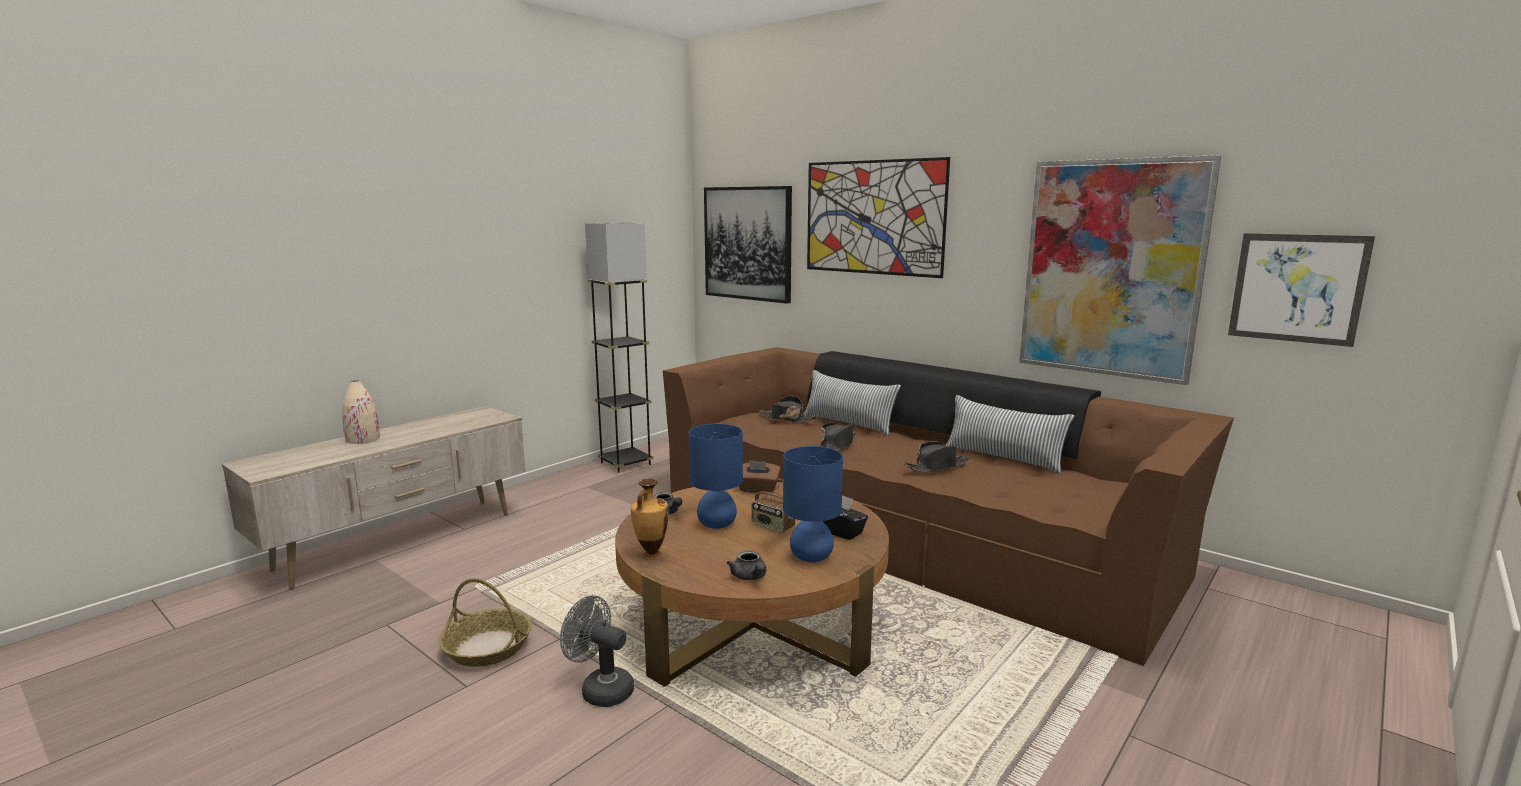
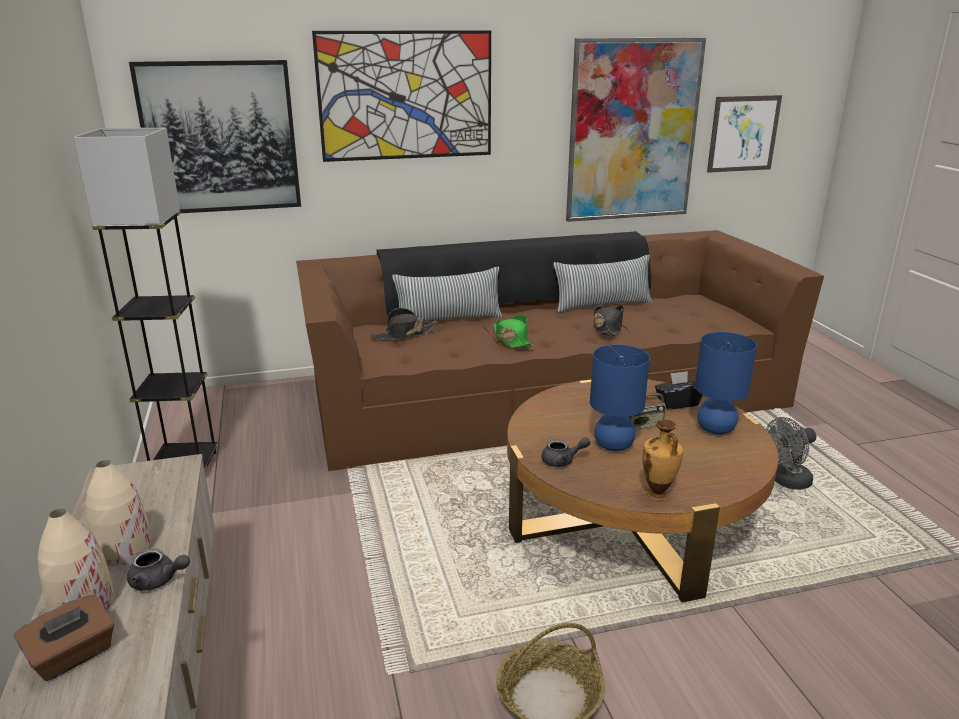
camera: 55 degrees left, 10 degrees up
grey fan [560,595,634,707] -> grey fan moved to [766,417,816,490]
grey teapot [727,550,766,580] -> grey teapot moved to [127,548,190,591]
brown tissue box [739,460,780,493] -> brown tissue box moved to [14,595,114,681]
black hat [818,422,856,451] -> green hat [493,314,533,348]
none -> beige vase [85,460,152,566]

